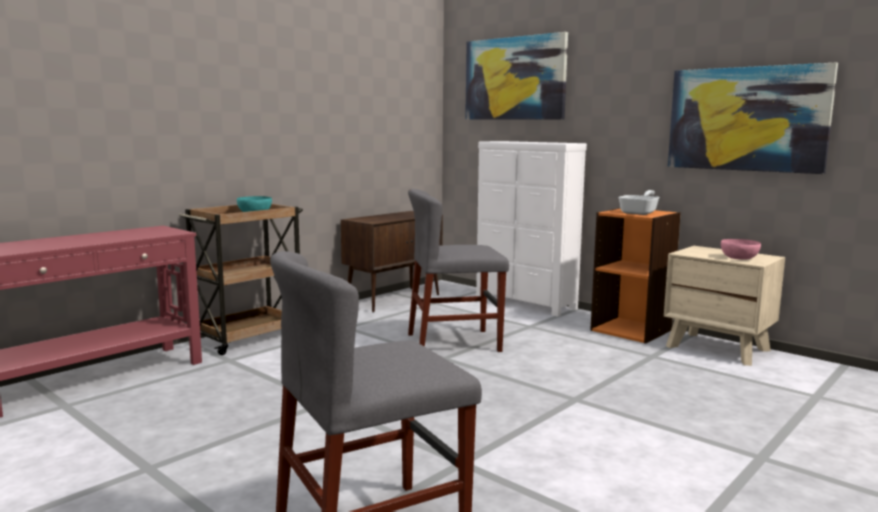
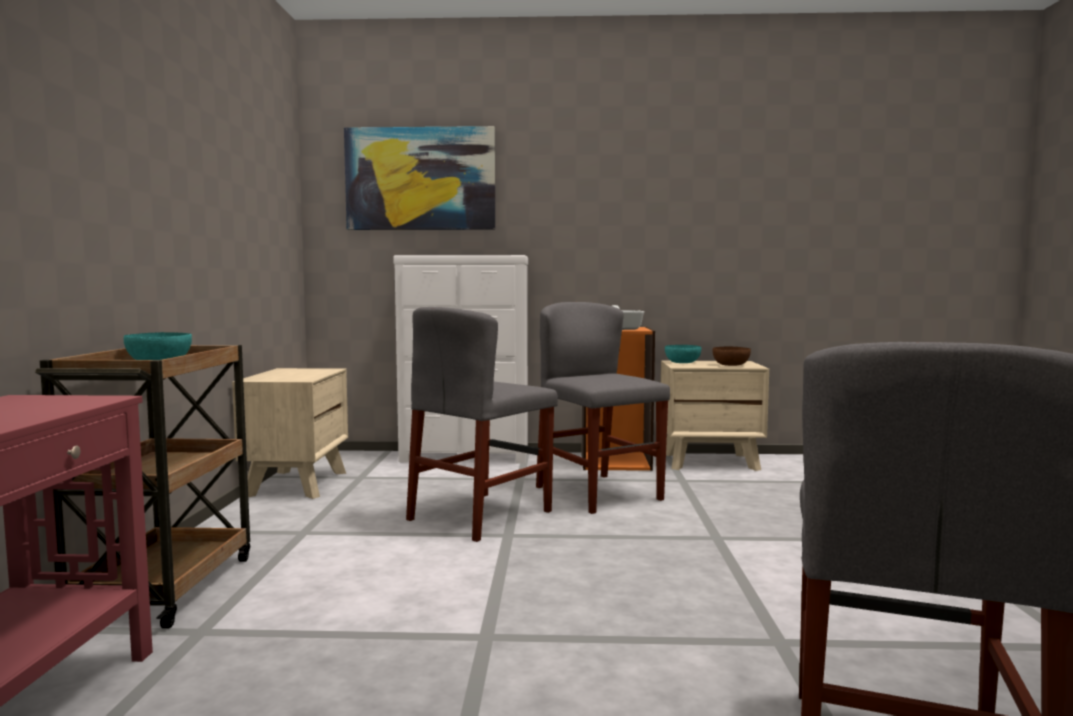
camera: 40 degrees left, 5 degrees down
brown cabinet [341,211,443,313] -> beige nightstand [232,368,348,499]
picture [668,62,838,174] -> none
pink bowl [721,239,761,260] -> brown bowl [712,347,751,366]
none -> grey chair [536,302,670,514]
none -> turquoise bowl [665,345,701,363]

